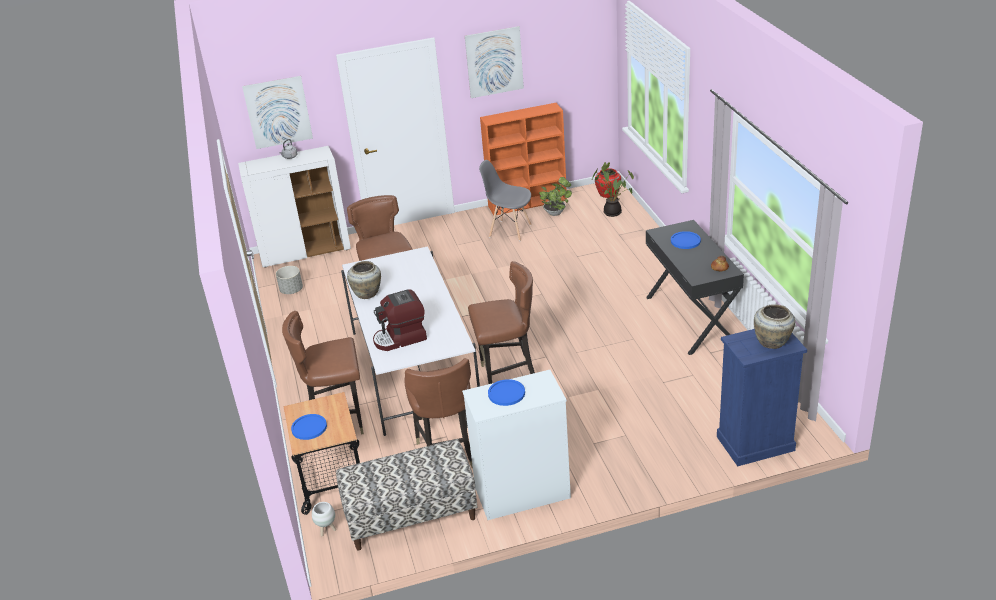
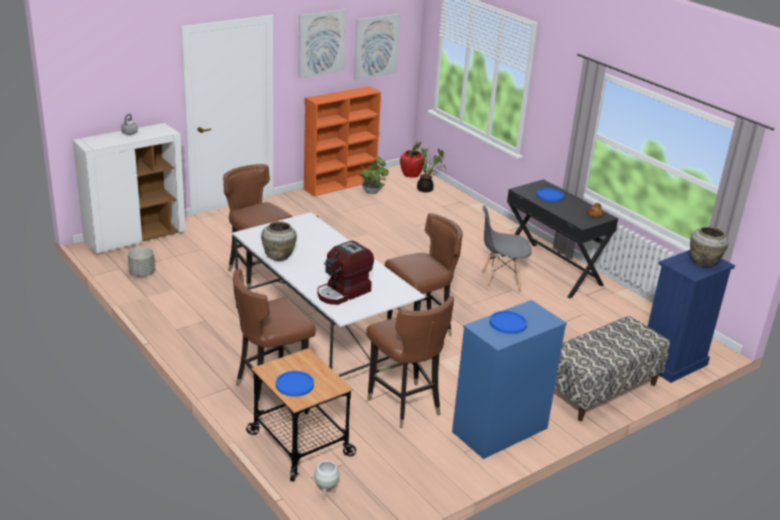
camera: 25 degrees left, 5 degrees down
picture [242,76,313,149] -> picture moved to [354,14,400,80]
bench [336,439,477,551] -> bench moved to [555,316,670,421]
white dresser [462,370,571,520] -> blue dresser [452,300,567,459]
grey chair [479,160,532,241] -> grey chair moved to [482,206,532,294]

